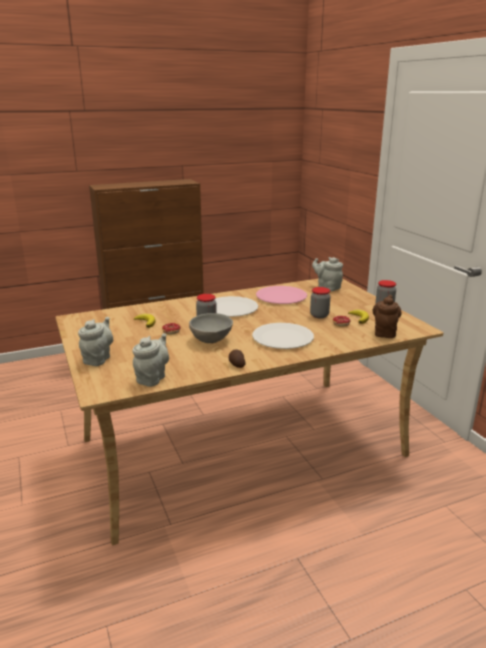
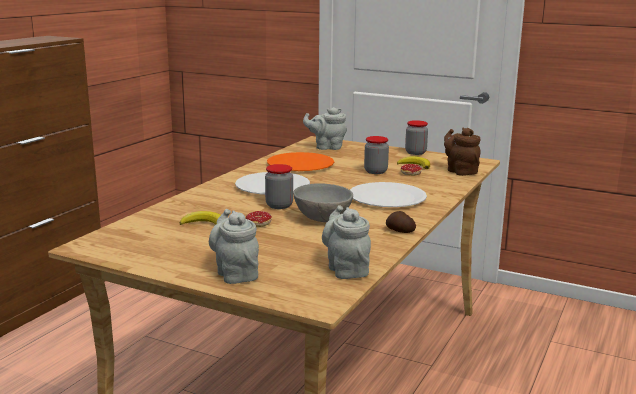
camera: 40 degrees left, 5 degrees down
pink plate [256,286,307,304] -> orange plate [267,152,334,171]

